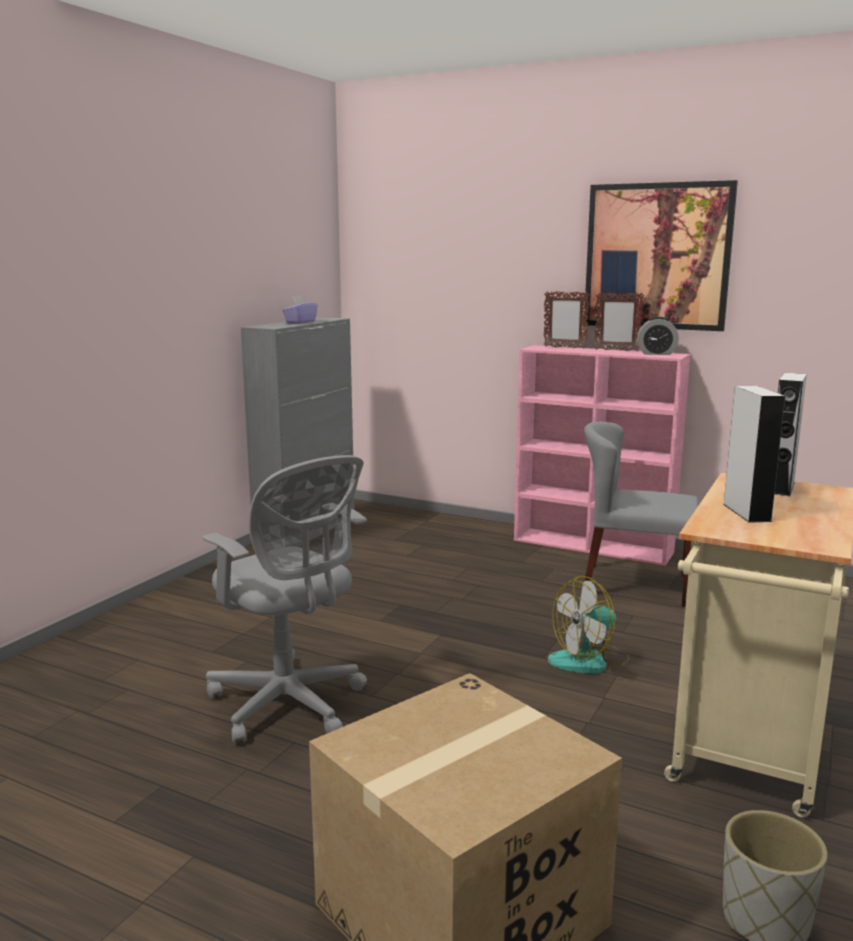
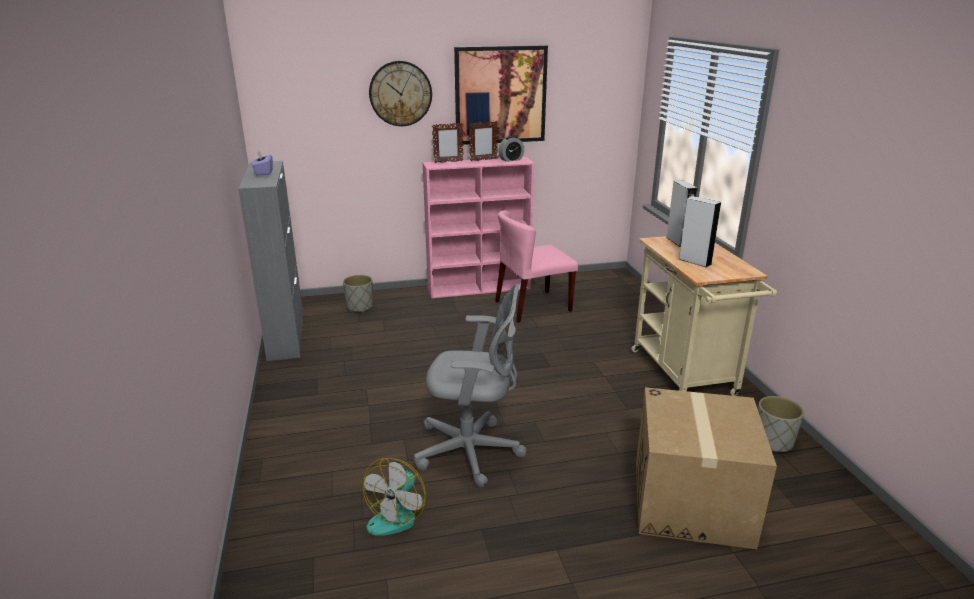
camera: 40 degrees left, 10 degrees up
fan [548,576,630,674] -> fan moved to [363,458,426,536]
grey chair [584,422,699,607] -> pink chair [495,210,578,323]
none -> grey planter [343,275,373,312]
none -> wall clock [369,61,432,126]

